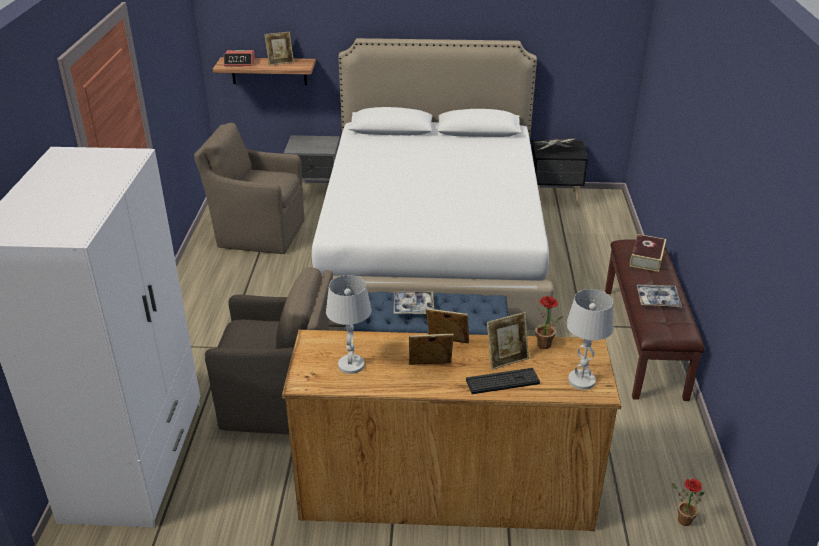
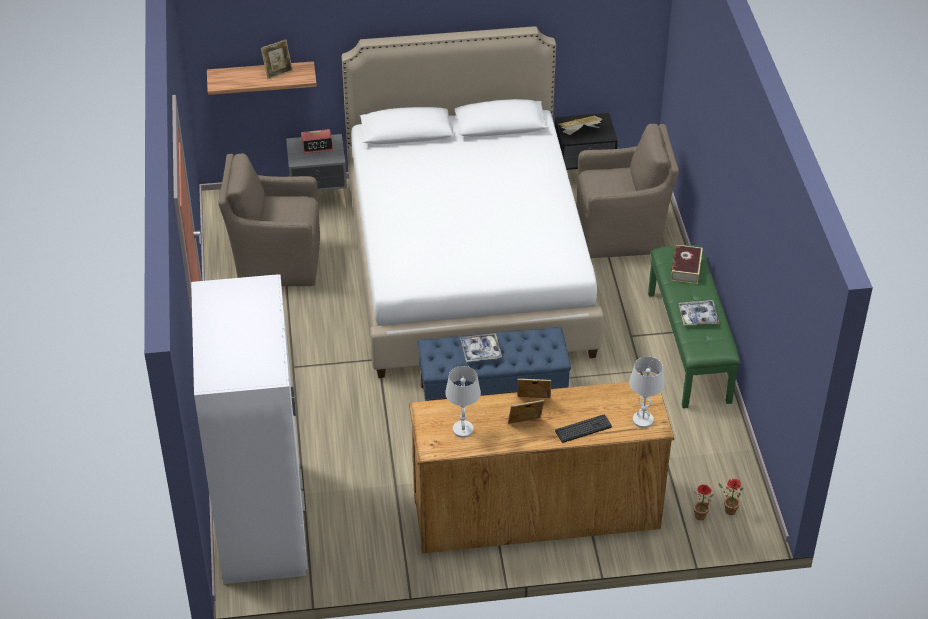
camera: 10 degrees left, 10 degrees up
brown armchair [205,267,333,435] -> brown armchair moved to [576,124,679,258]
alarm clock [224,50,255,66] -> alarm clock moved to [301,129,333,154]
picture frame [487,312,529,370] -> none
potted plant [535,296,563,349] -> potted plant moved to [694,484,714,520]
brown bench [605,239,705,401] -> green bench [648,245,740,408]

